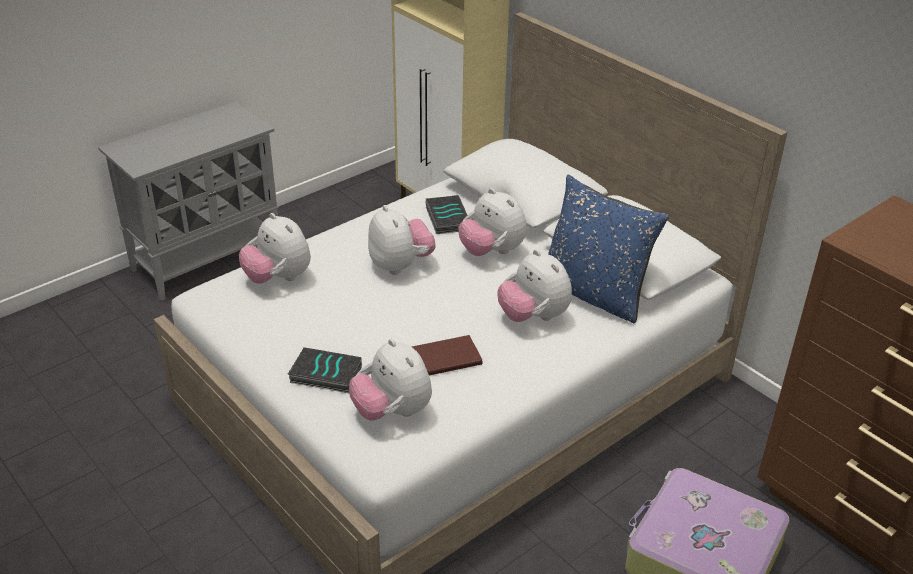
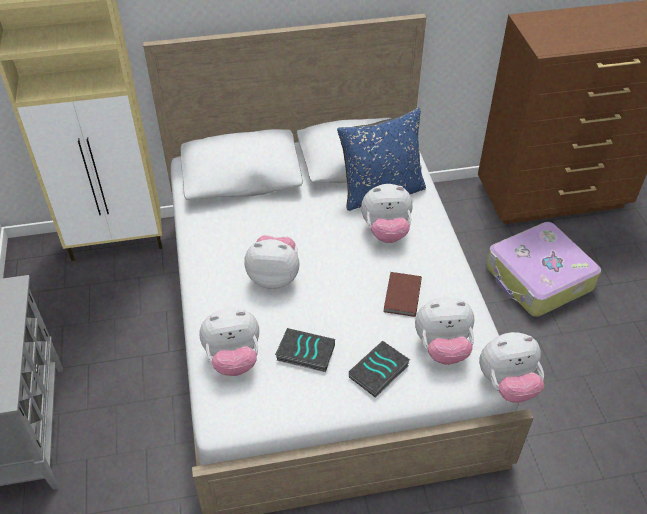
camera: 60 degrees left, 10 degrees up
book [426,195,467,234] -> book moved to [275,328,335,372]
plush toy [458,188,527,256] -> plush toy moved to [479,332,544,403]

